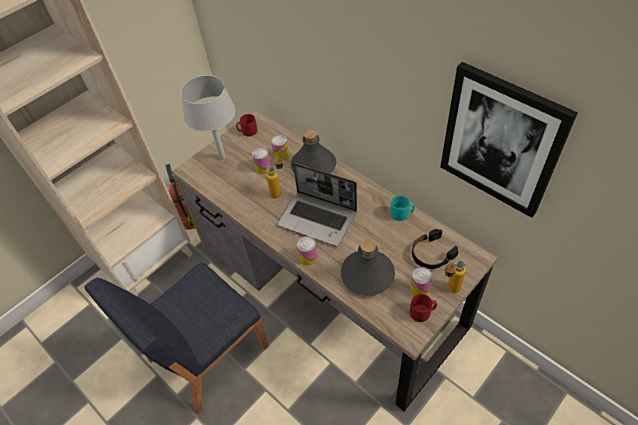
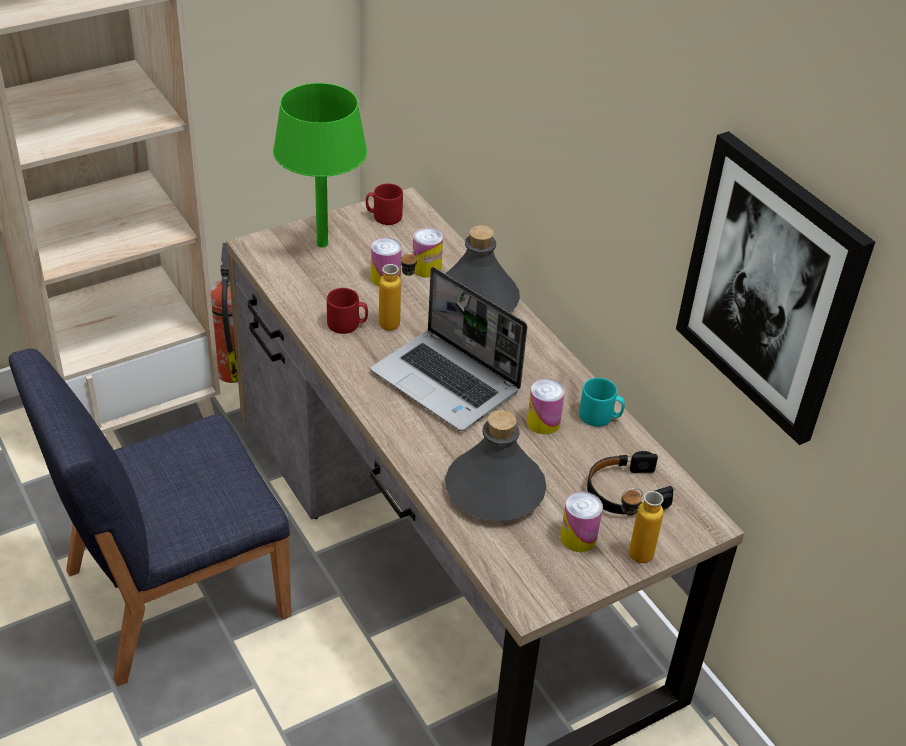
camera: 10 degrees right, 10 degrees down
grey table lamp [181,75,235,160] -> green table lamp [273,83,367,247]
can [297,236,317,265] -> can moved to [527,378,565,434]
red mug [410,294,437,322] -> red mug moved to [327,288,368,334]

